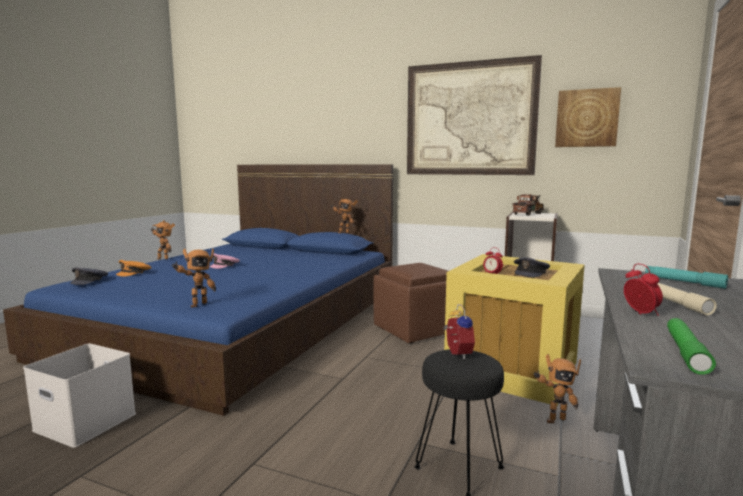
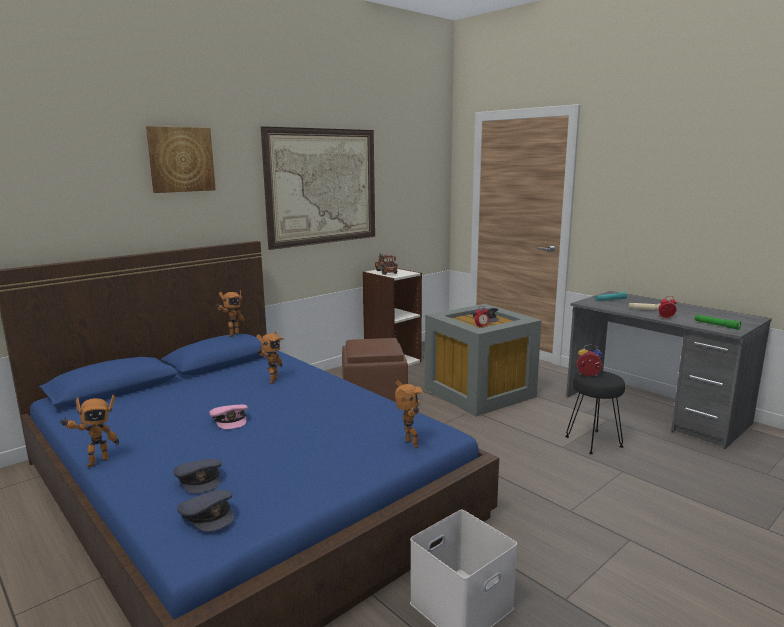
camera: 65 degrees left, 5 degrees up
orange cap [116,260,152,276] -> grey cap [174,459,222,494]
yellow storage box [444,254,585,406] -> grey storage box [425,304,541,417]
toy robot [533,354,581,423] -> toy robot moved to [256,331,284,384]
picture [555,87,621,147] -> picture moved to [146,126,216,193]

